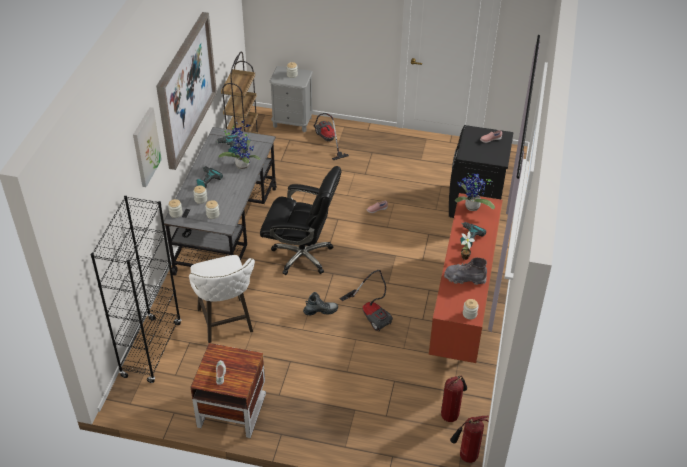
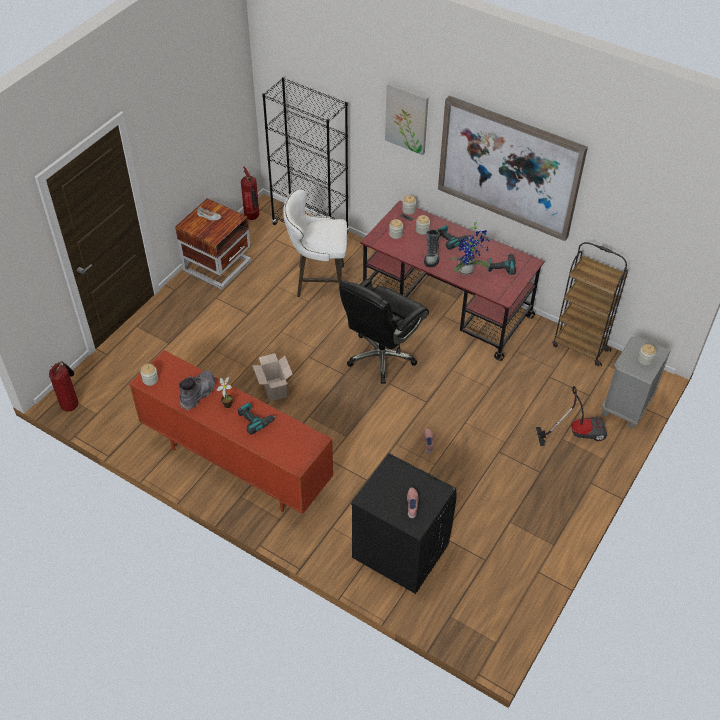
camera: 110 degrees right, 5 degrees up
grey desk [164,127,277,275] -> red desk [360,200,545,361]
boot [303,292,338,316] -> boot moved to [424,229,440,267]
vacuum cleaner [340,270,393,331] -> cardboard box [252,353,293,401]
fire extinguisher [441,376,467,422] -> fire extinguisher moved to [241,166,259,220]
potted plant [455,173,495,211] -> none

